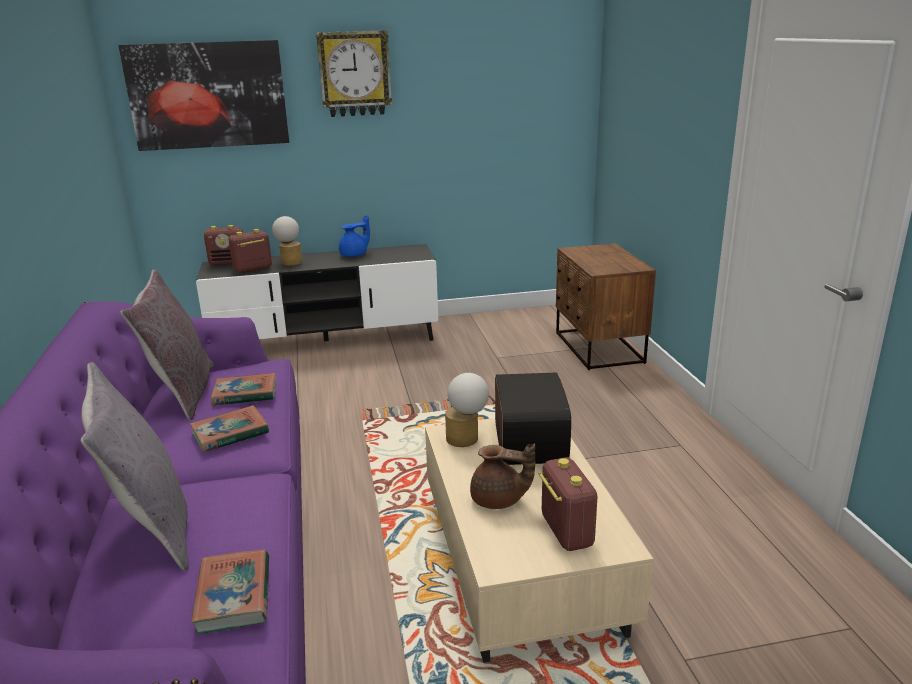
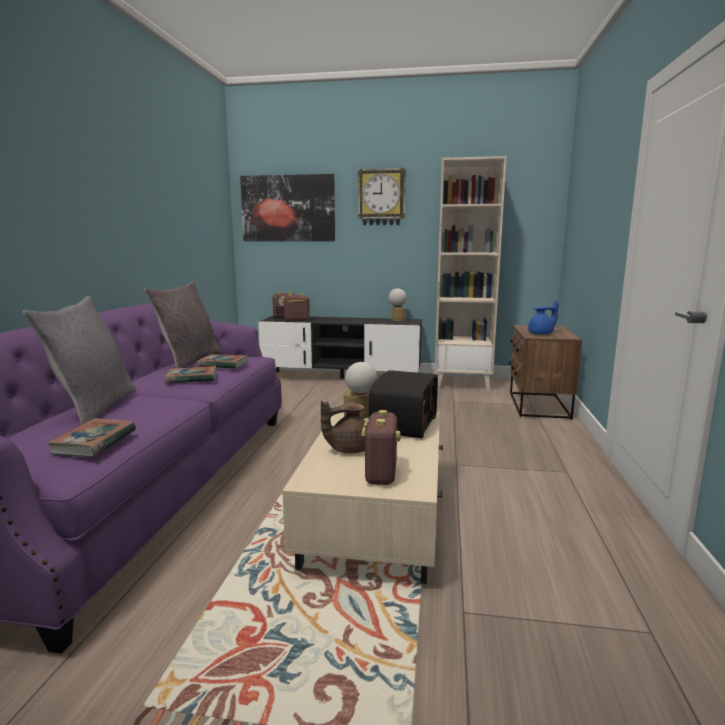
camera: 20 degrees right, 10 degrees down
table lamp [272,216,302,266] -> table lamp moved to [388,288,407,322]
blue teapot [339,215,370,257] -> blue teapot moved to [528,301,559,335]
brown teapot [470,444,535,509] -> brown teapot turned 120 degrees clockwise [321,401,366,453]
none -> beige bookcase [435,156,507,391]

